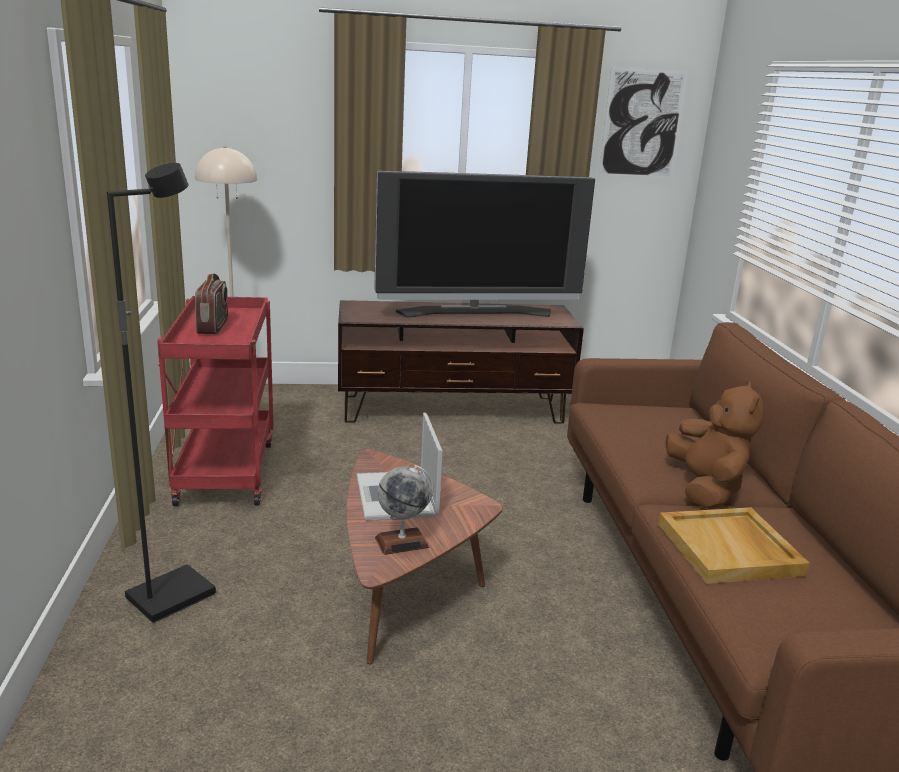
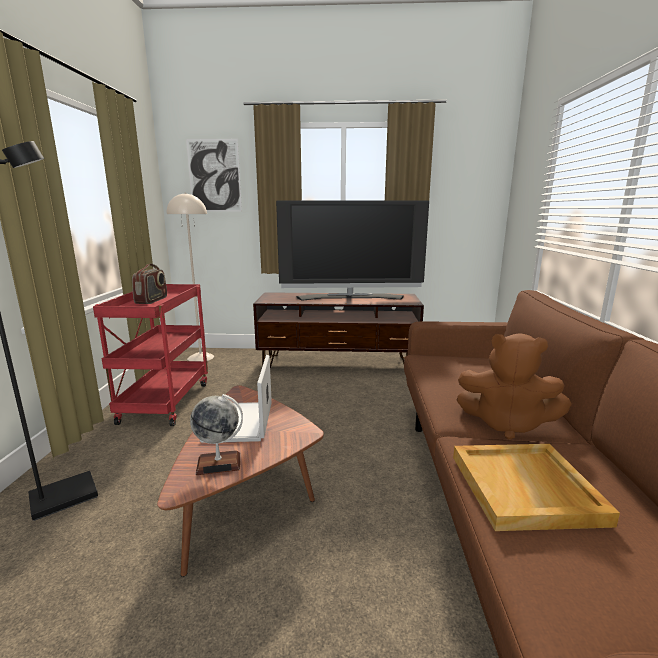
camera: 10 degrees right, 5 degrees down
picture [599,67,687,178] -> picture moved to [186,139,242,212]
brown plush toy [666,381,764,509] -> brown plush toy turned 105 degrees clockwise [457,333,571,440]

